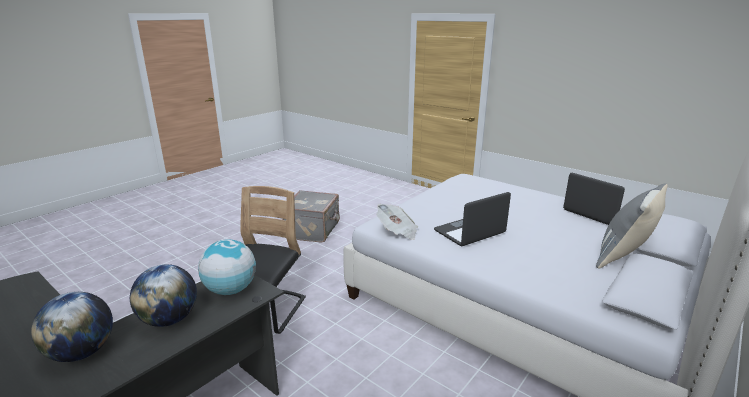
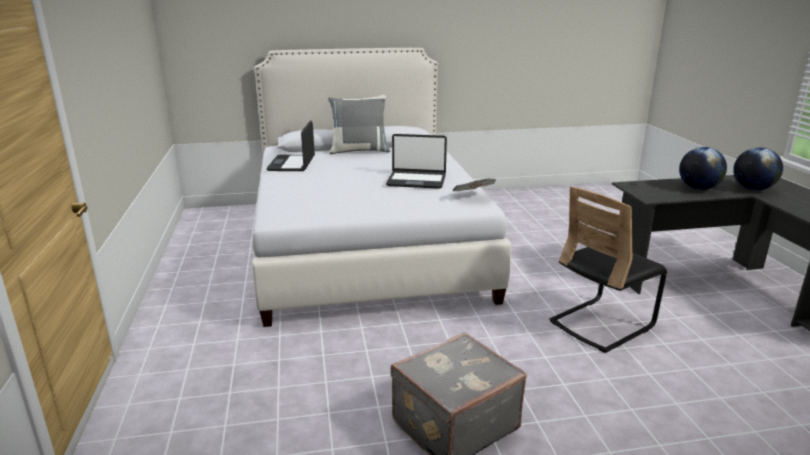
camera: 140 degrees left, 0 degrees up
globe [198,239,256,295] -> none

